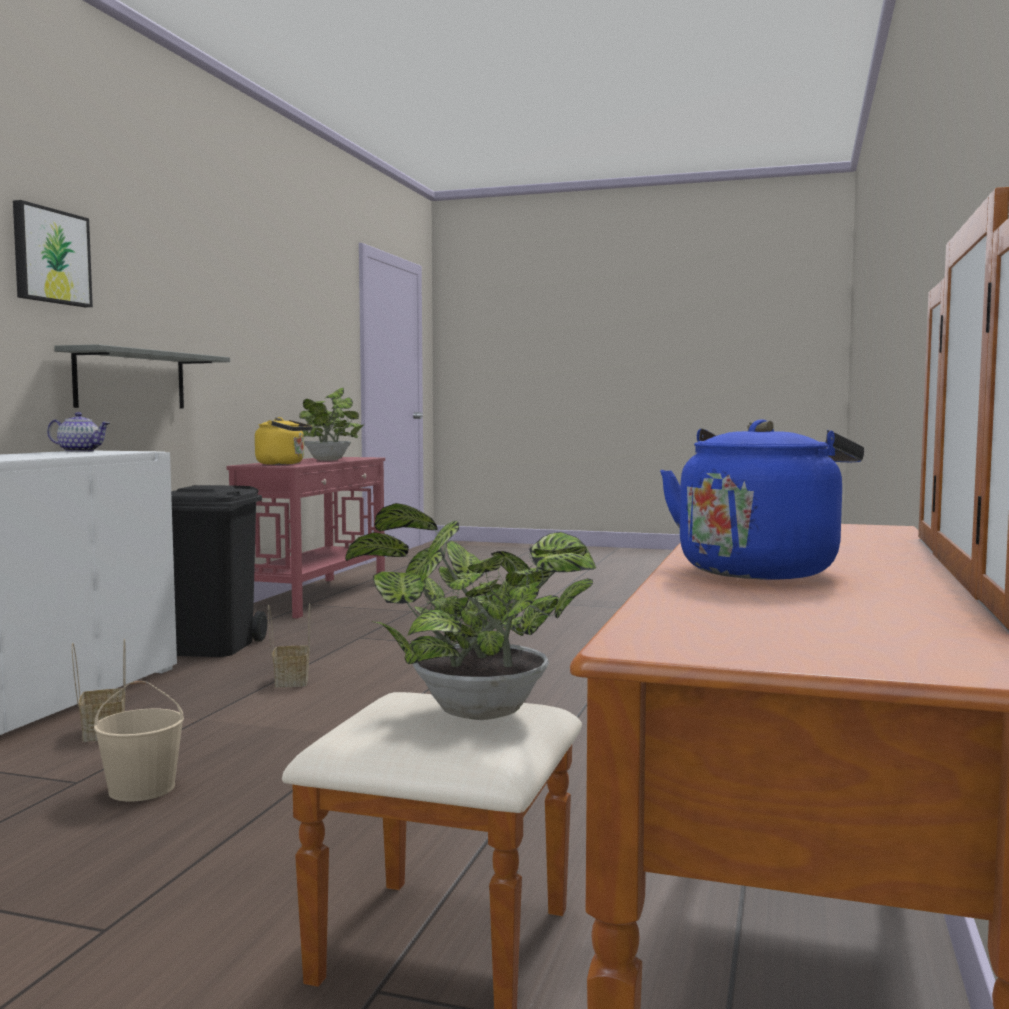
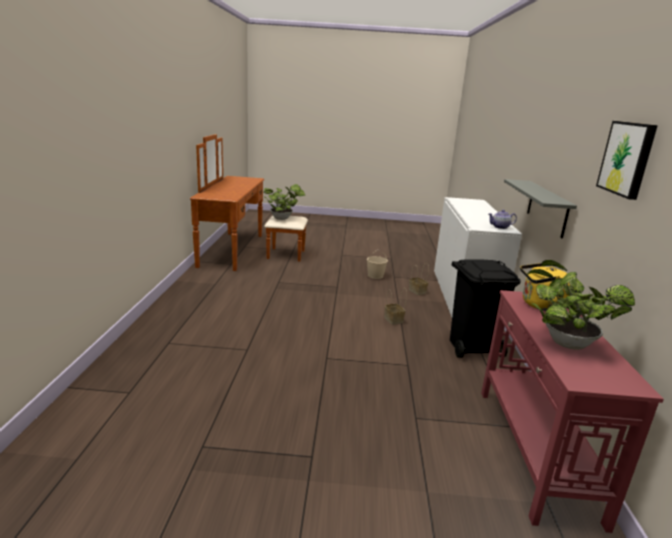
camera: 165 degrees right, 15 degrees up
picture [13,200,93,307] -> picture moved to [596,121,658,200]
blue kettle [660,419,864,580] -> none

